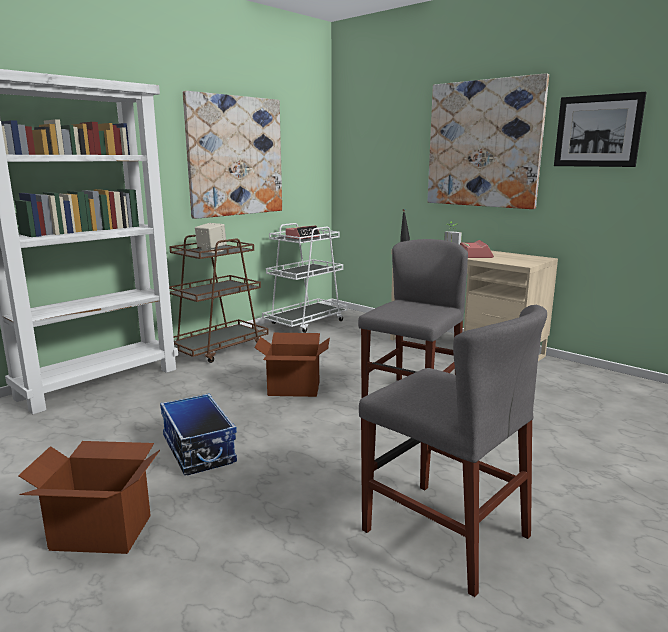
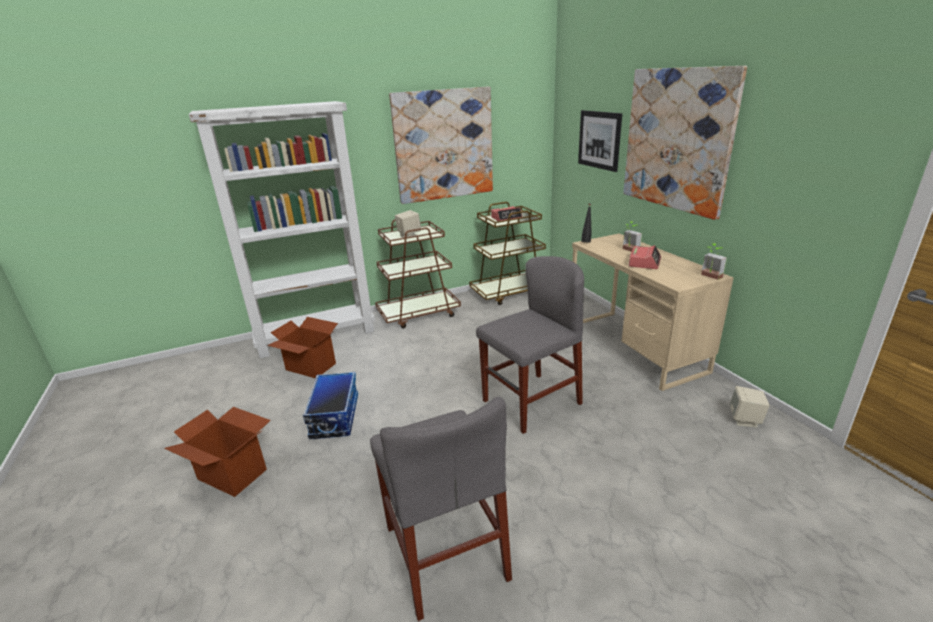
camera: 25 degrees right, 10 degrees up
cardboard box [254,333,330,397] -> cardboard box moved to [267,317,338,378]
white cart [262,223,347,333] -> brown cart [469,202,546,305]
picture [554,92,647,167] -> picture moved to [578,110,622,172]
none -> potted plant [701,243,727,280]
none -> beige speaker [729,386,770,428]

